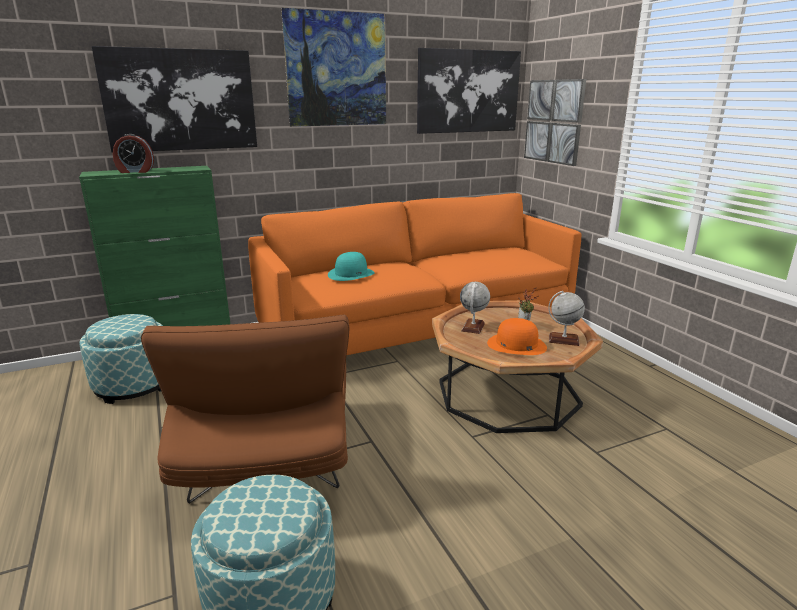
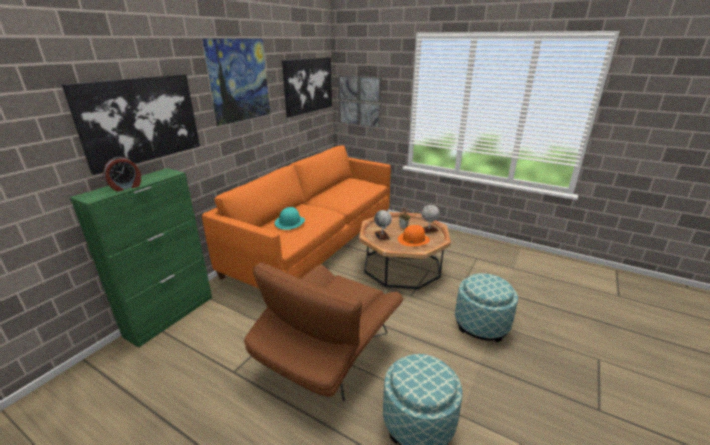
camera: 35 degrees left, 5 degrees up
ottoman [79,314,163,404] -> ottoman moved to [455,273,518,342]
brown armchair [141,314,349,504] -> brown armchair turned 75 degrees clockwise [244,262,404,402]

